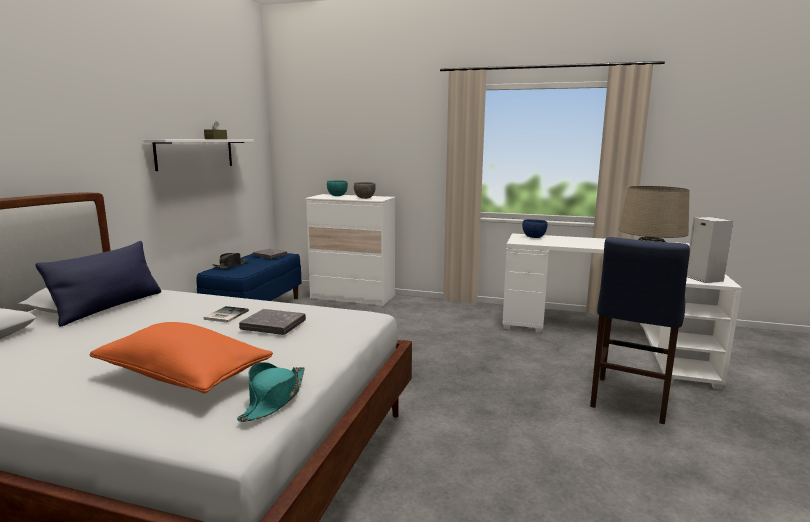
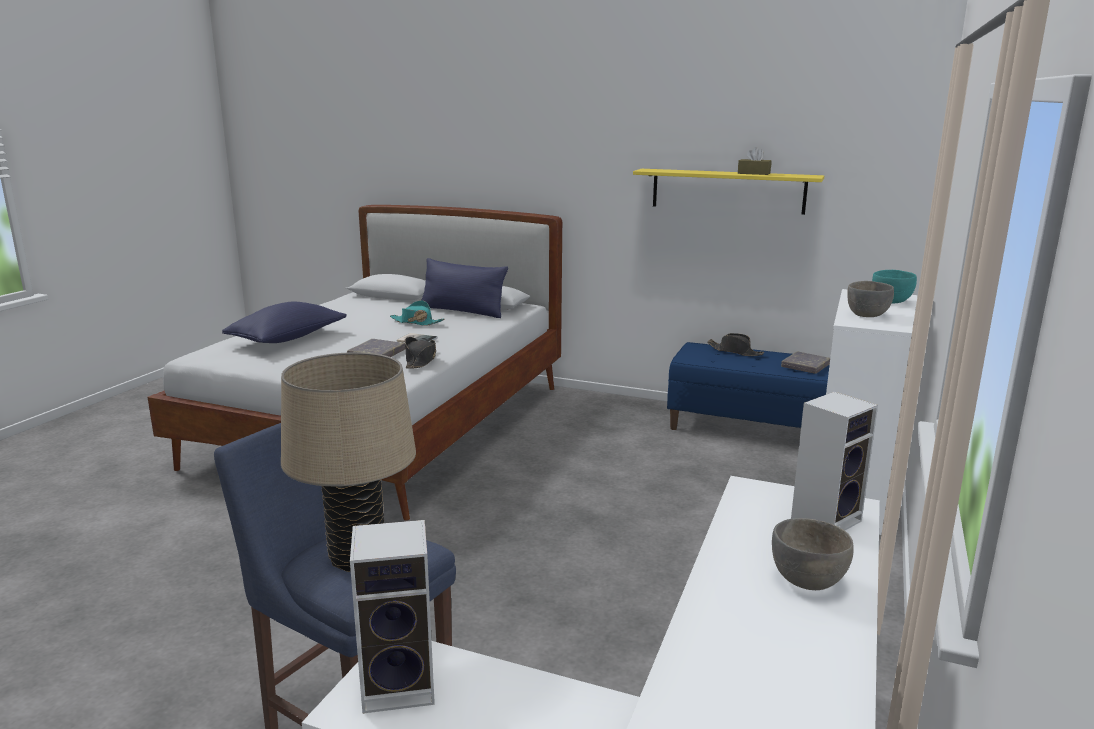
camera: 95 degrees right, 5 degrees up
orange pillow [90,322,273,394] -> blue pillow [222,302,347,343]
white shelf [143,139,254,171] -> yellow shelf [633,169,824,215]
turquoise hat [237,362,305,422] -> turquoise hat moved to [390,300,445,326]
blue bowl [522,219,548,238] -> speaker [791,392,878,530]
none -> black hat [405,337,436,369]
none -> grey bowl [772,518,854,590]

